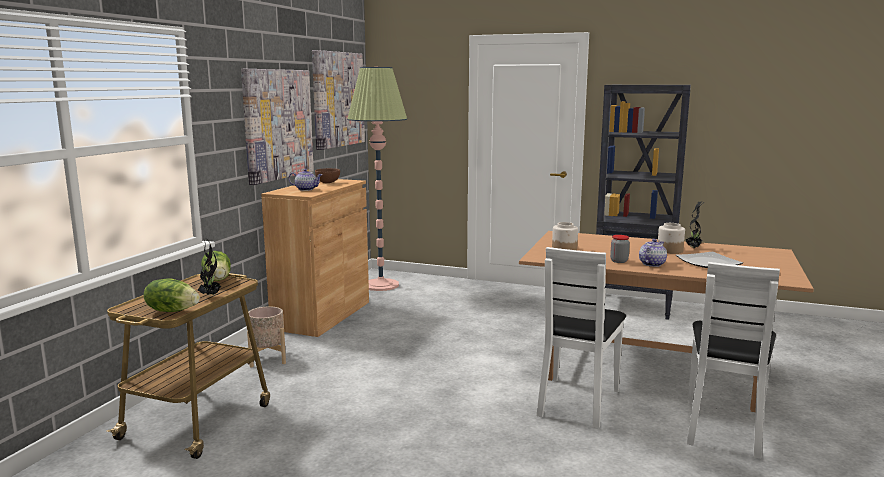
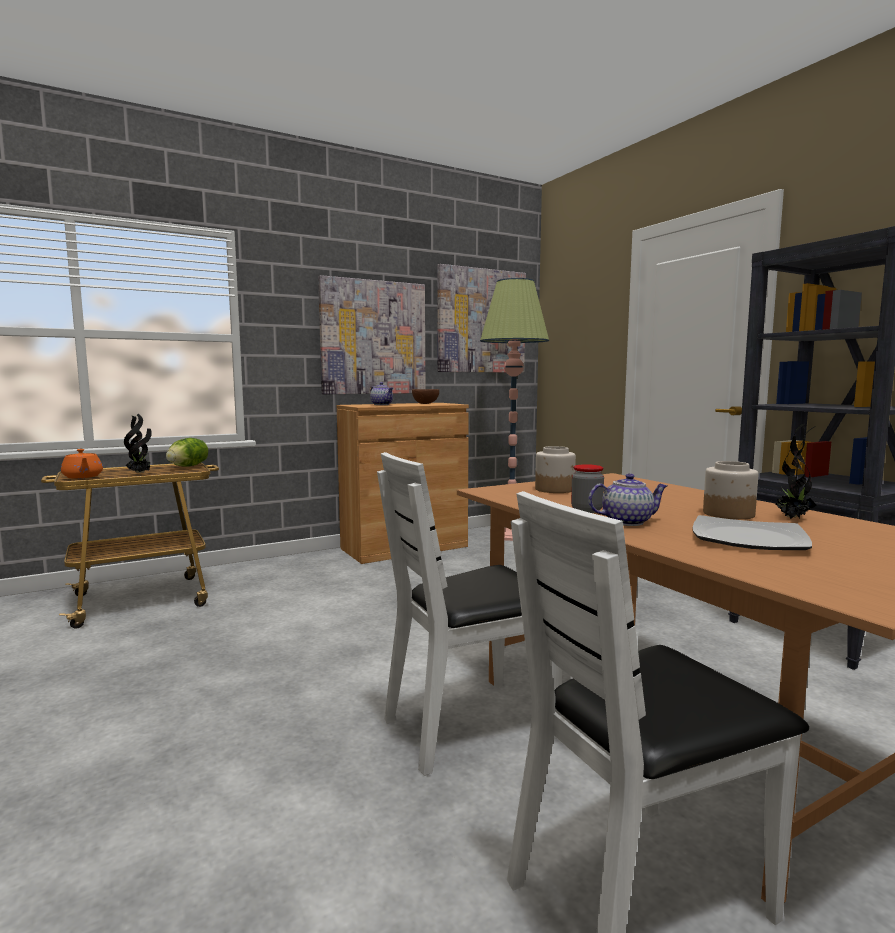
camera: 40 degrees right, 5 degrees down
lettuce [144,278,200,312] -> orange teapot [61,449,103,479]
beige planter [247,306,286,367] -> none

